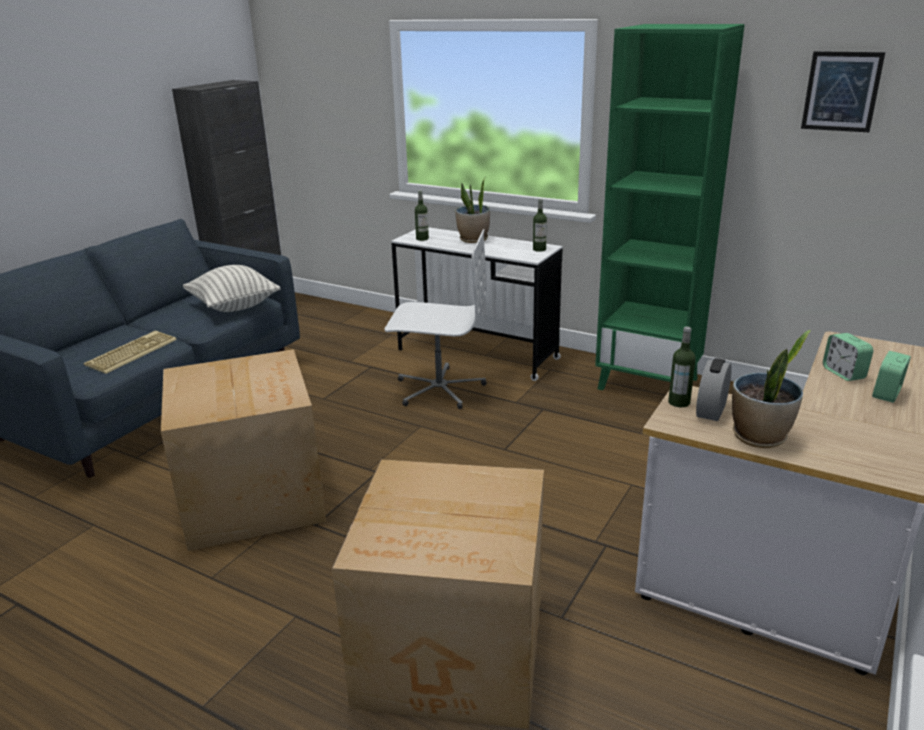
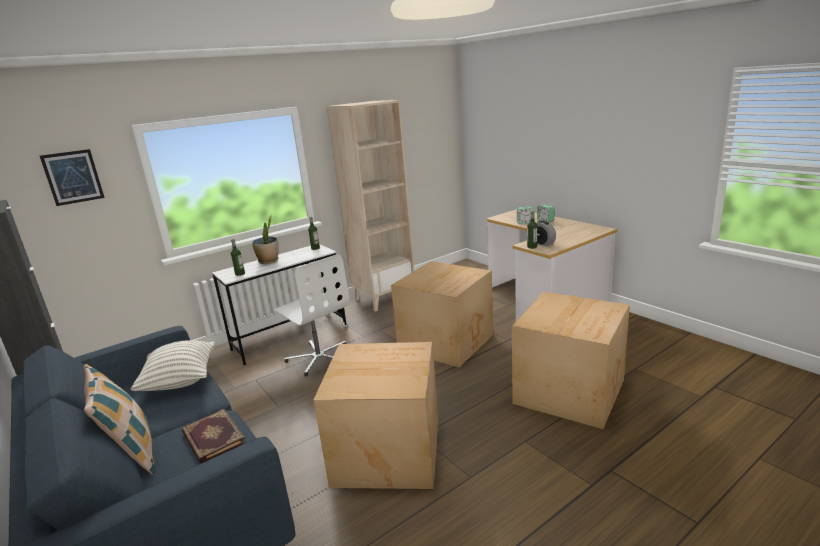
camera: 65 degrees left, 5 degrees down
keyboard [84,331,177,374] -> book [182,409,246,464]
white office chair [384,229,487,409] -> white office chair turned 105 degrees clockwise [274,254,349,376]
green bookcase [595,24,745,390] -> beige bookcase [327,100,414,312]
potted plant [732,330,811,448] -> none
picture [801,51,885,132] -> picture moved to [40,149,105,206]
none -> pillow [84,364,155,475]
none -> cardboard box [391,261,493,368]

